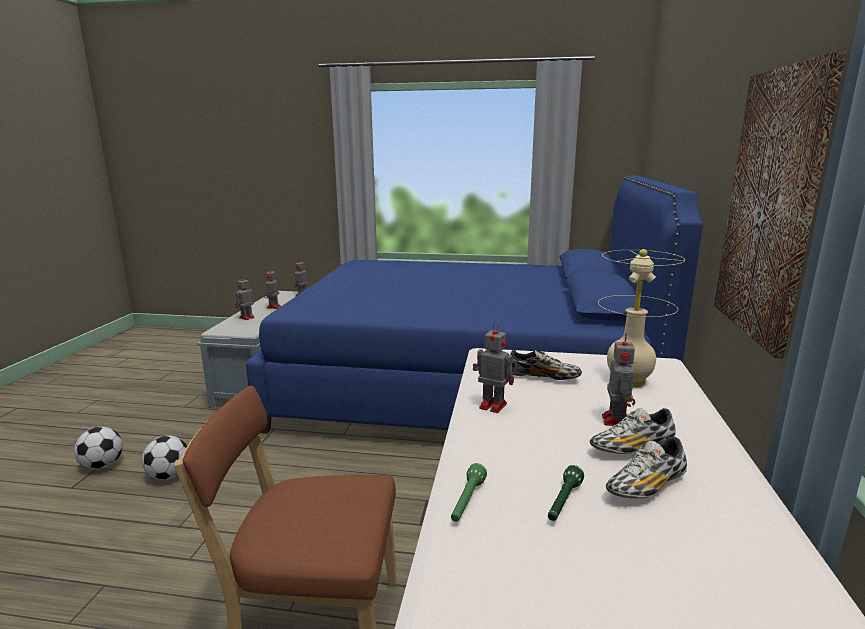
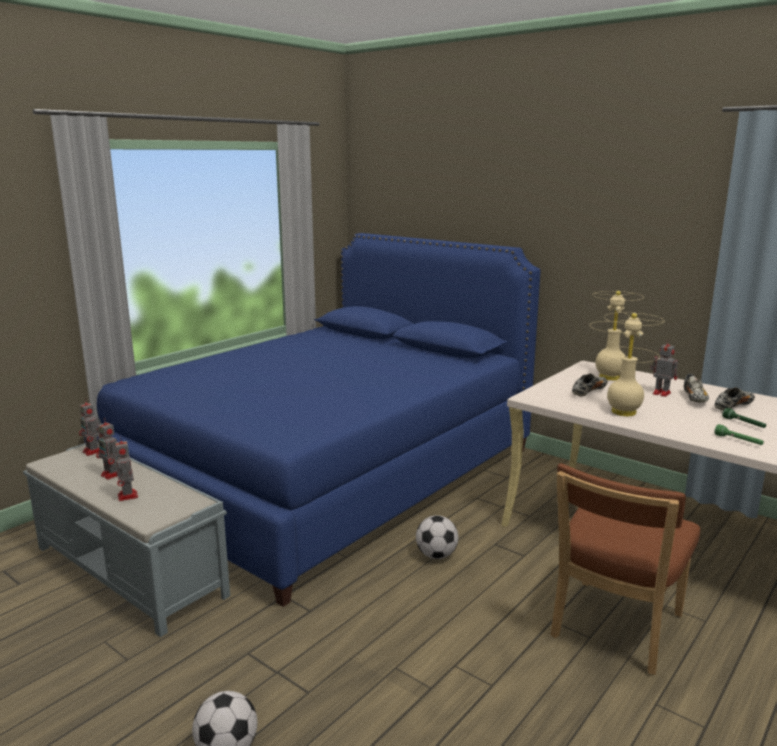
camera: 60 degrees left, 0 degrees up
football [142,436,187,480] -> football moved to [416,515,458,559]
toy robot [473,322,514,413] -> beige table lamp [601,312,664,416]
shoe [606,437,687,498] -> shoe turned 120 degrees counterclockwise [714,387,755,411]
picture [714,51,846,358] -> none

